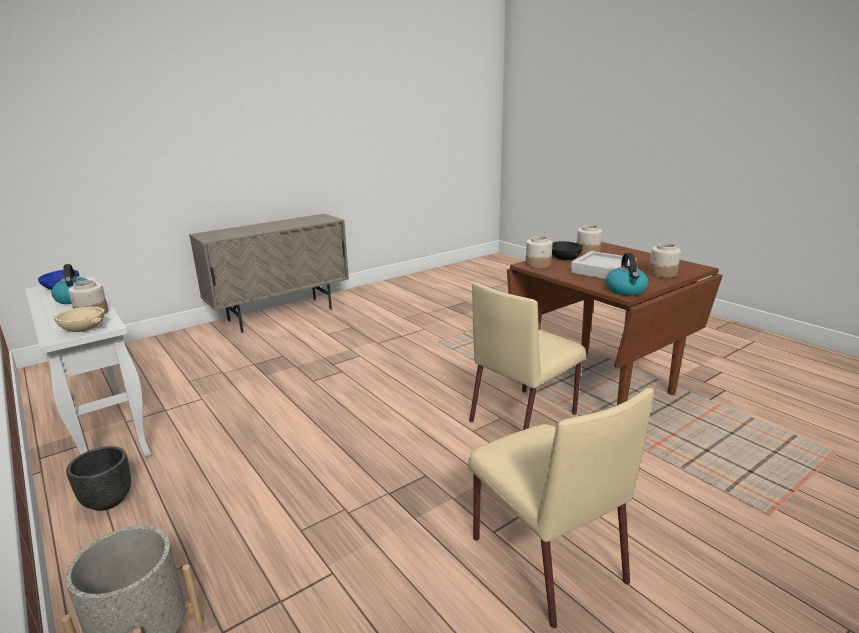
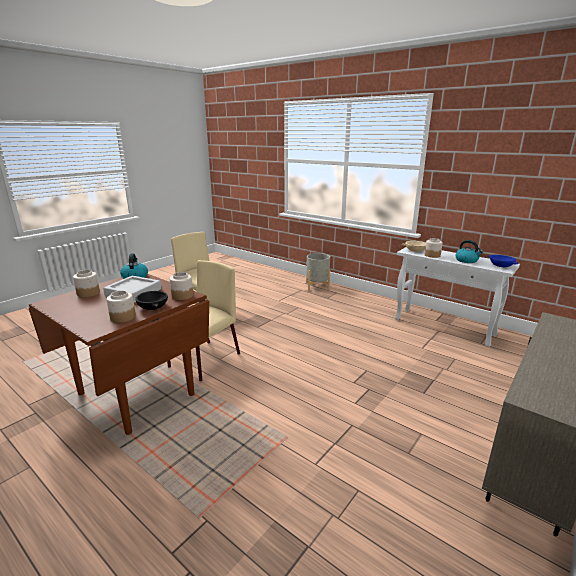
camera: 165 degrees right, 0 degrees up
black planter [66,446,131,511] -> none

